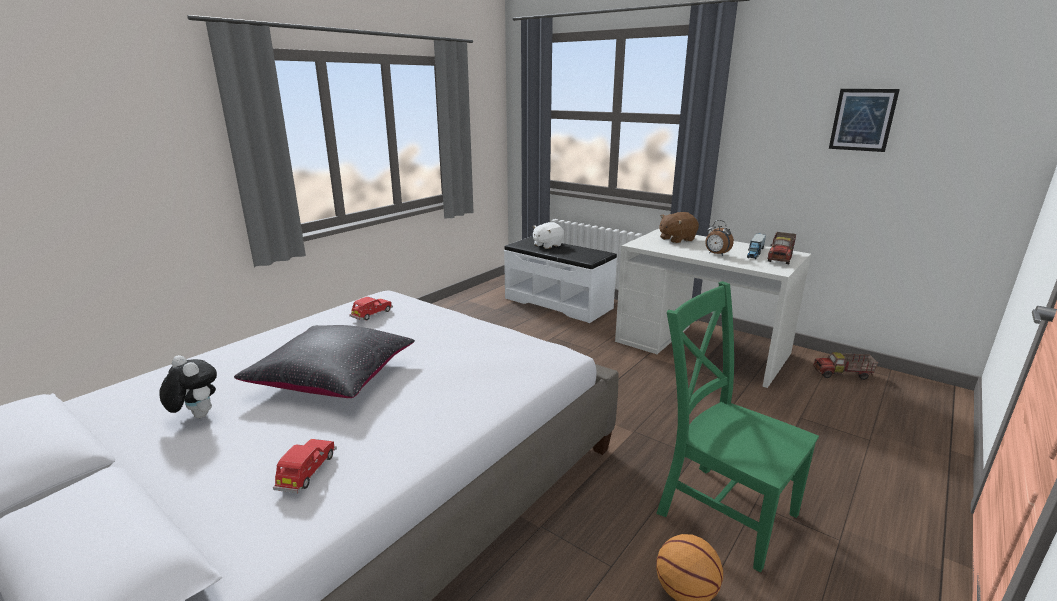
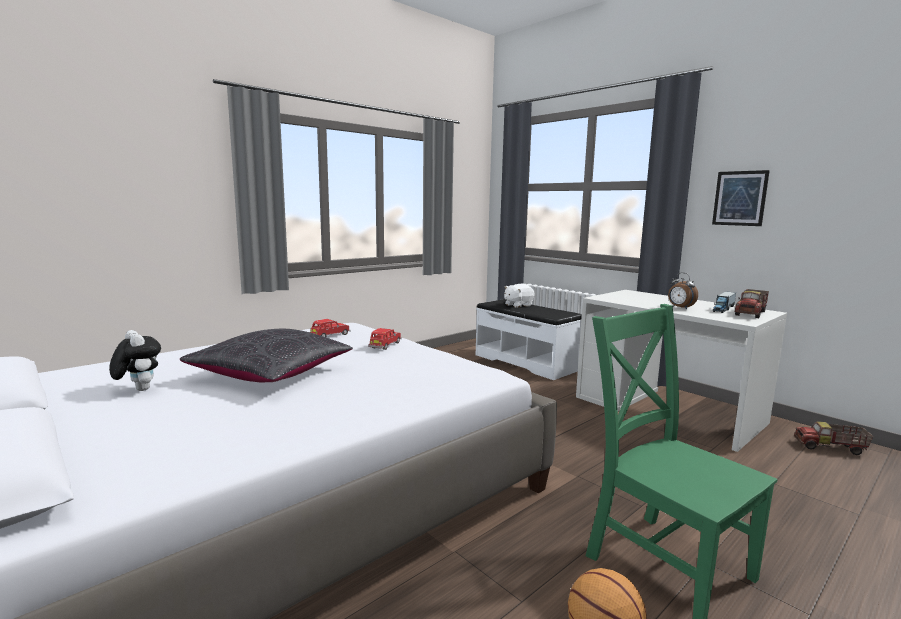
camera: 10 degrees right, 10 degrees down
red toy car [273,439,337,493] -> red toy car moved to [368,328,402,350]
brown plush toy [660,212,699,243] -> none
picture [829,89,900,152] -> picture moved to [712,170,770,226]

